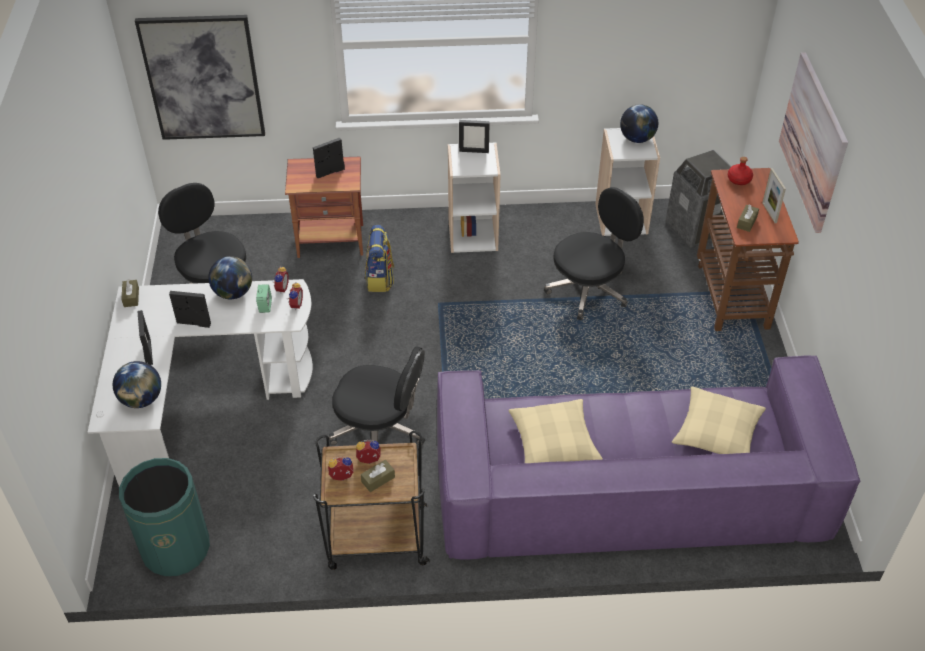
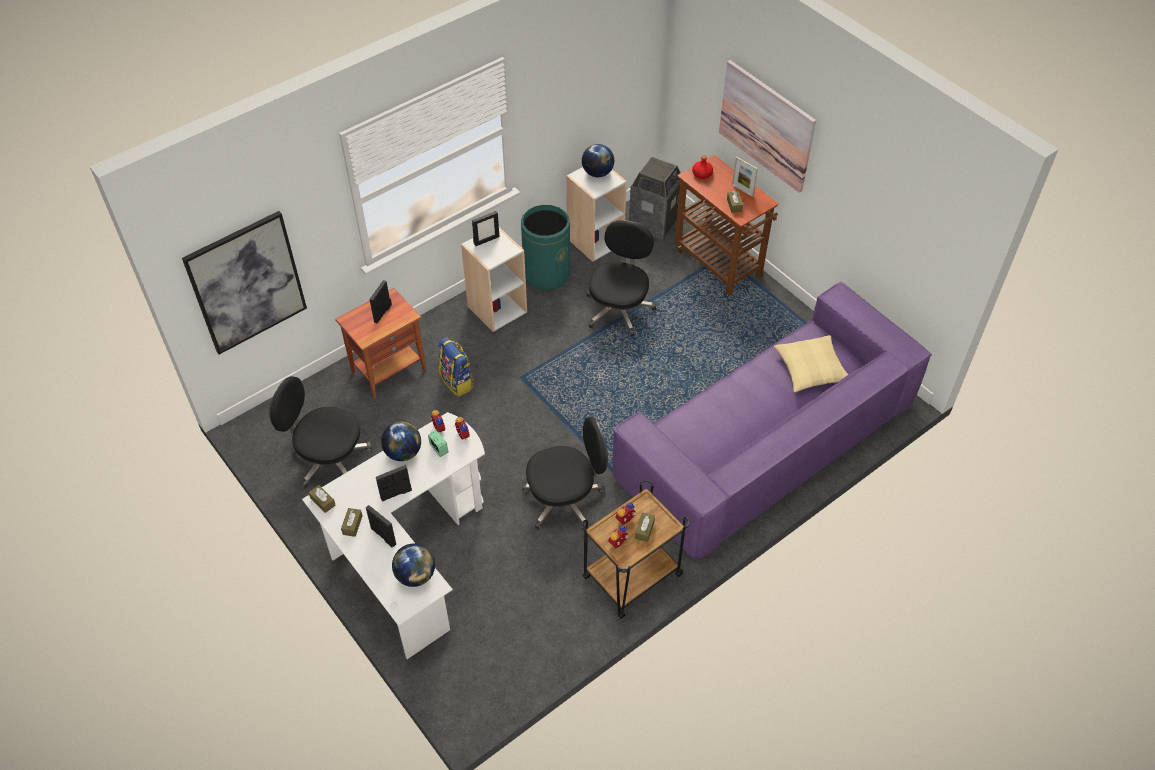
camera: 35 degrees left, 5 degrees up
green trash can [119,458,210,576] -> green trash can moved to [521,205,570,290]
beige pillow [508,399,603,463] -> none
none -> brown tissue box [341,508,363,537]

